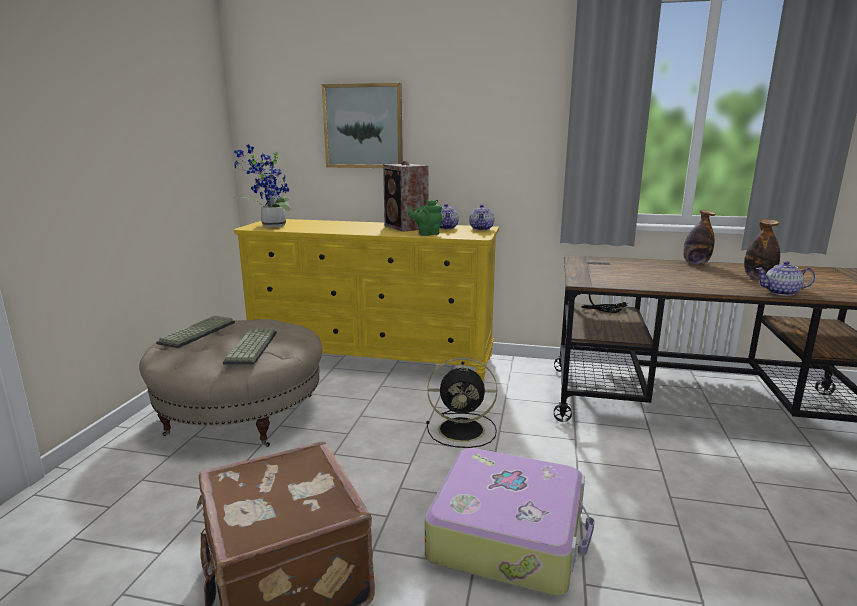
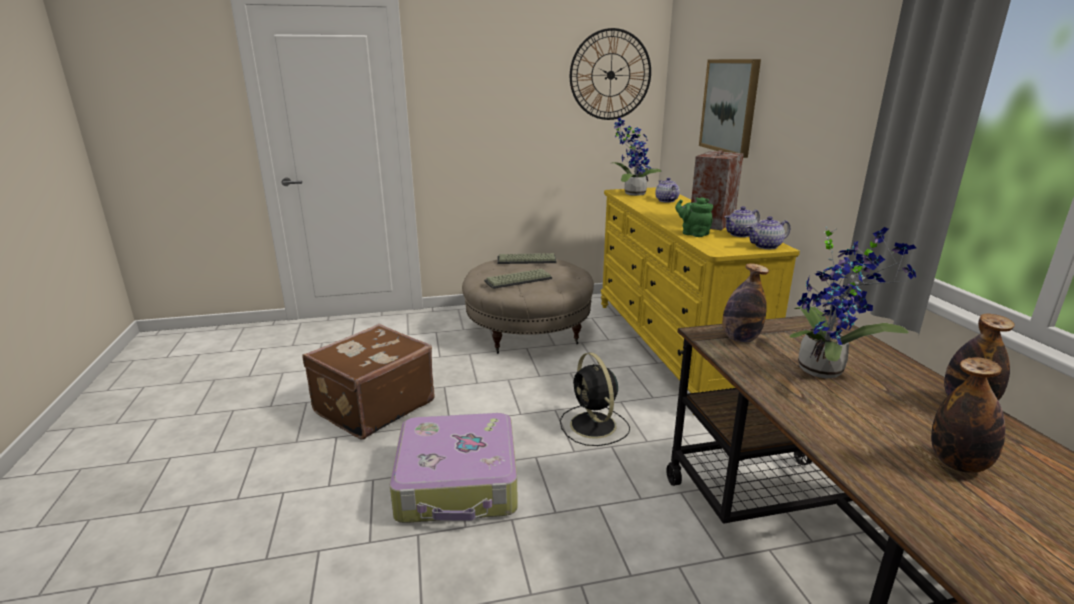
camera: 65 degrees right, 5 degrees up
teapot [756,261,815,296] -> teapot moved to [655,178,680,203]
none -> wall clock [570,28,651,120]
none -> bottle [722,263,769,343]
none -> potted plant [789,226,916,379]

